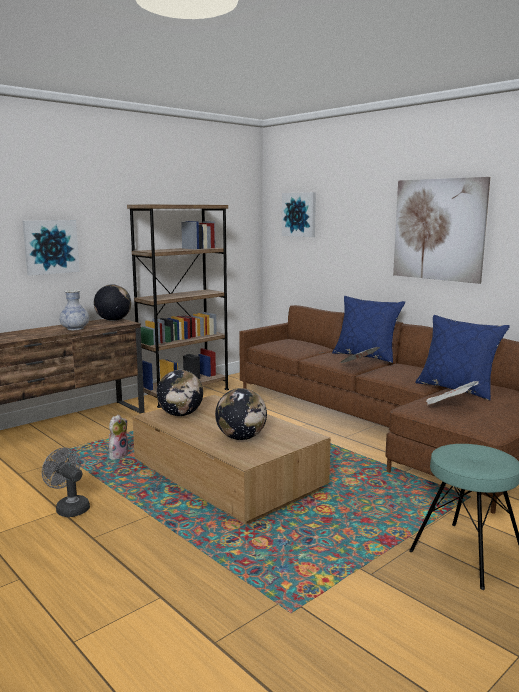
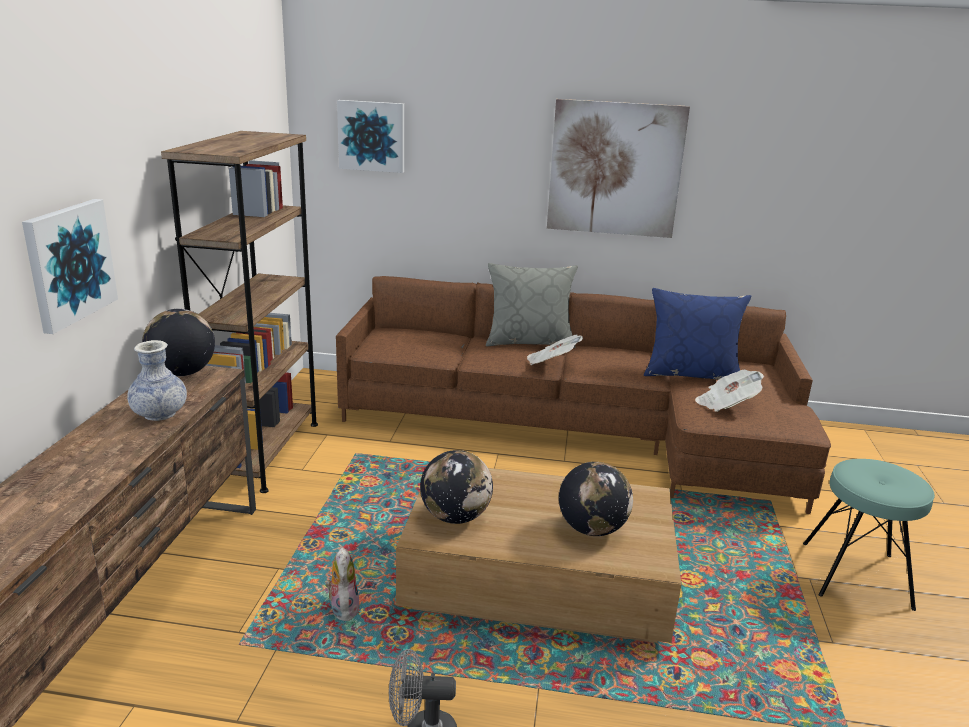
camera: 40 degrees left, 10 degrees up
blue pillow [332,296,405,363] -> grey pillow [486,263,578,348]

